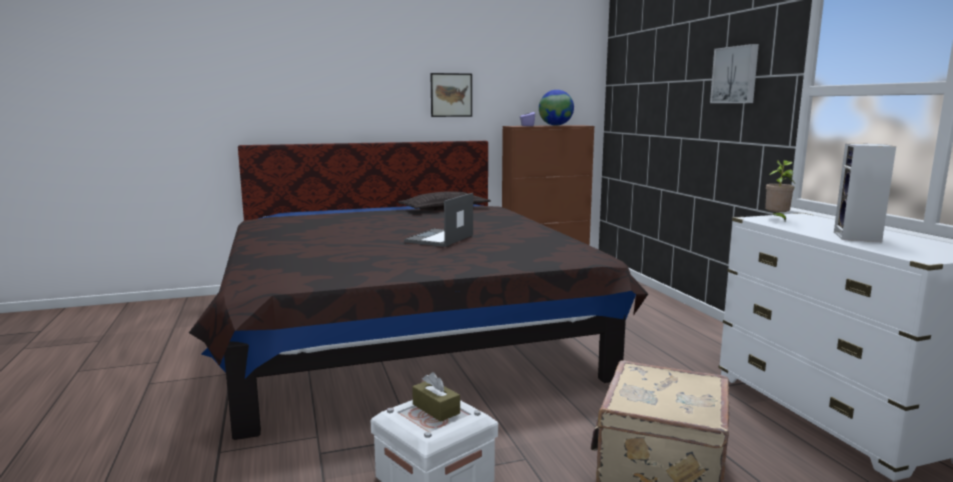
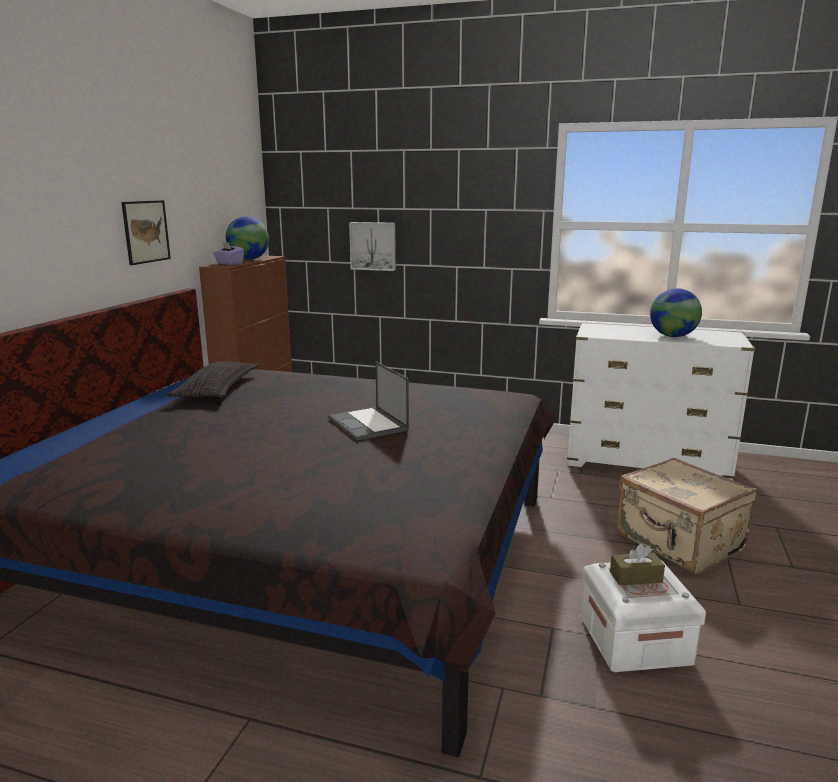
camera: 55 degrees left, 5 degrees up
picture [710,44,759,103] -> picture moved to [349,222,396,271]
potted plant [765,160,795,221] -> none
speaker [834,143,896,242] -> globe [650,288,702,337]

